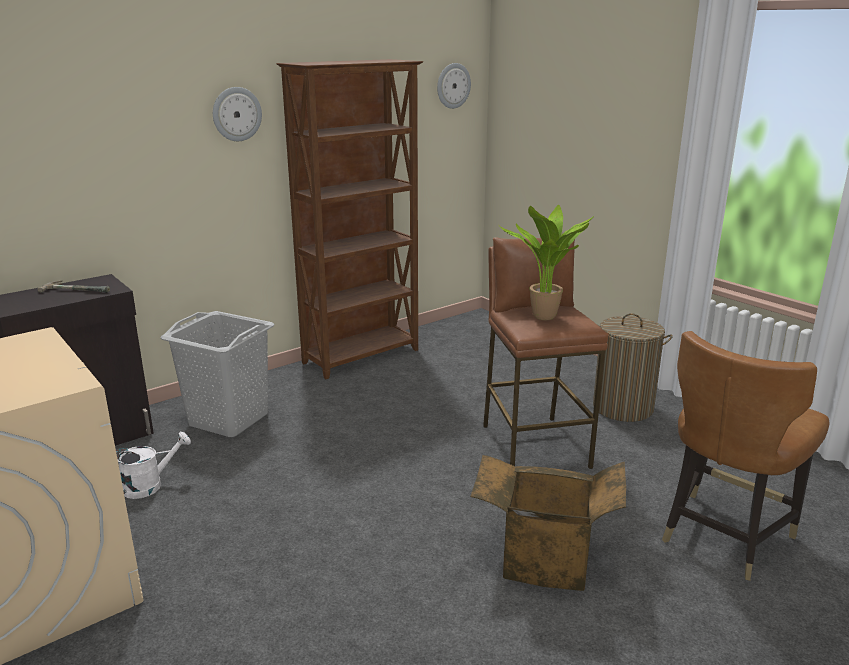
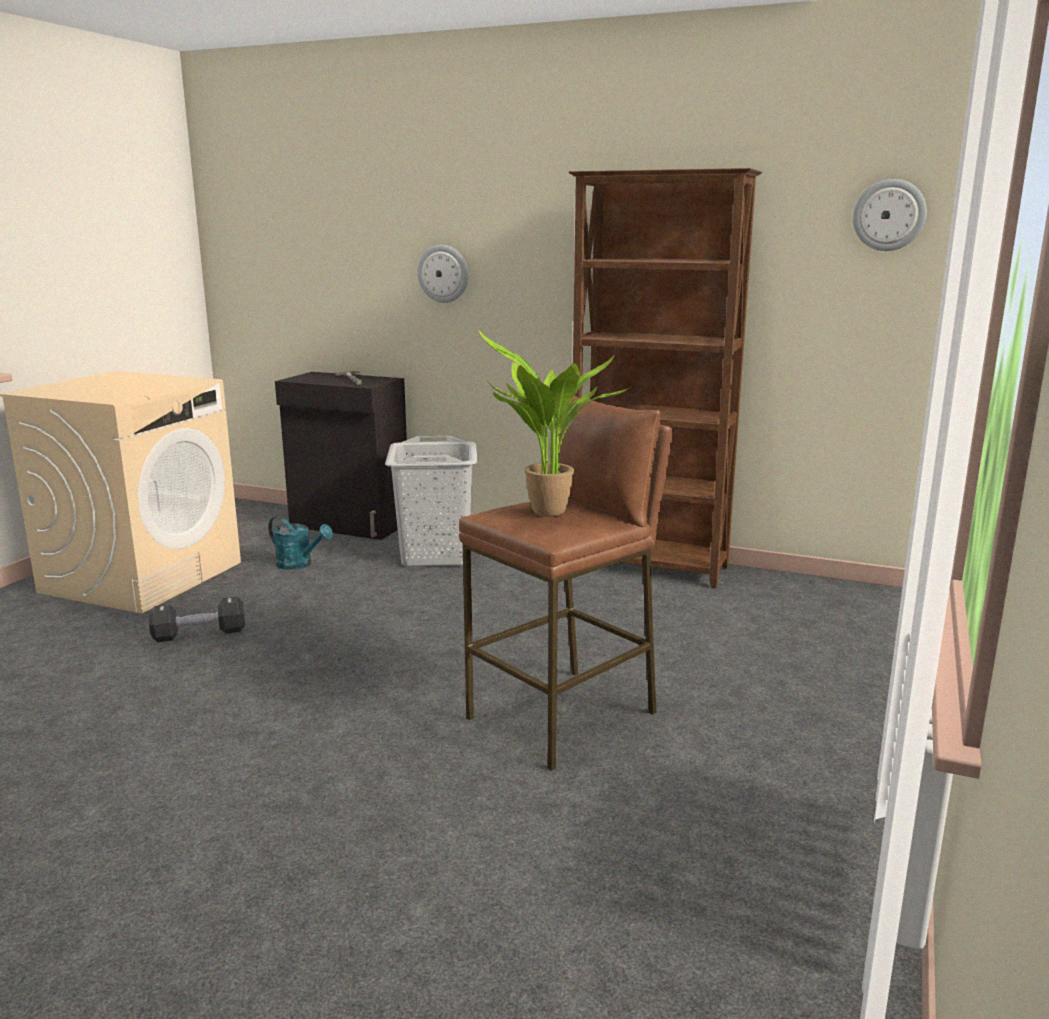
camera: 60 degrees right, 5 degrees down
white watering can [116,432,191,499] -> turquoise watering can [268,516,333,570]
wall clock [213,87,262,141] -> wall clock moved to [417,245,468,303]
cardboard box [471,455,626,591] -> none
laundry basket [593,313,673,422] -> none
brown chair [662,331,829,581] -> none
none -> black dumbbell [149,597,245,642]

